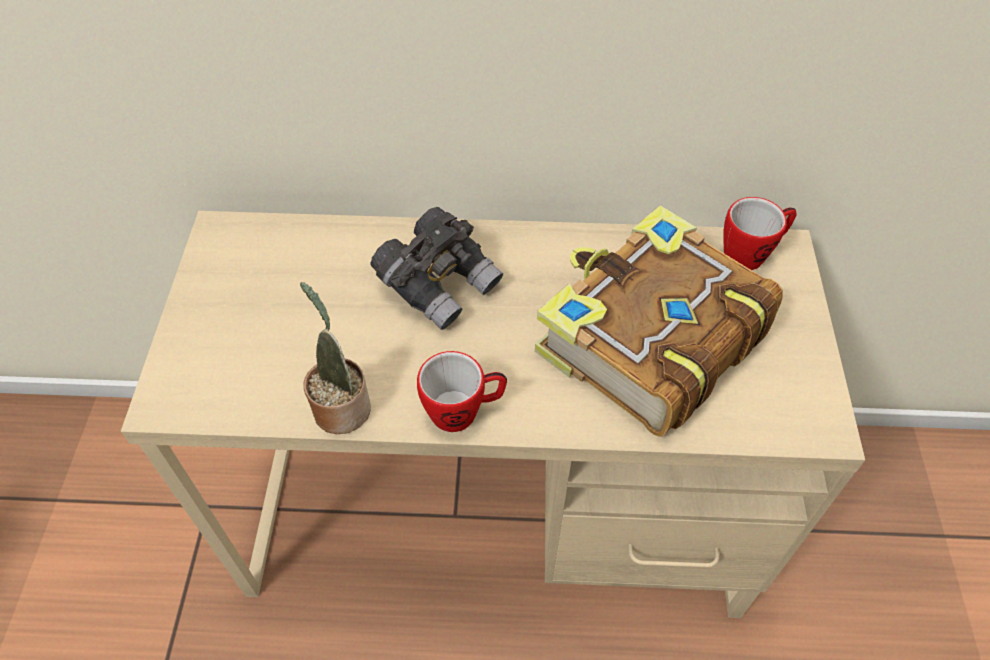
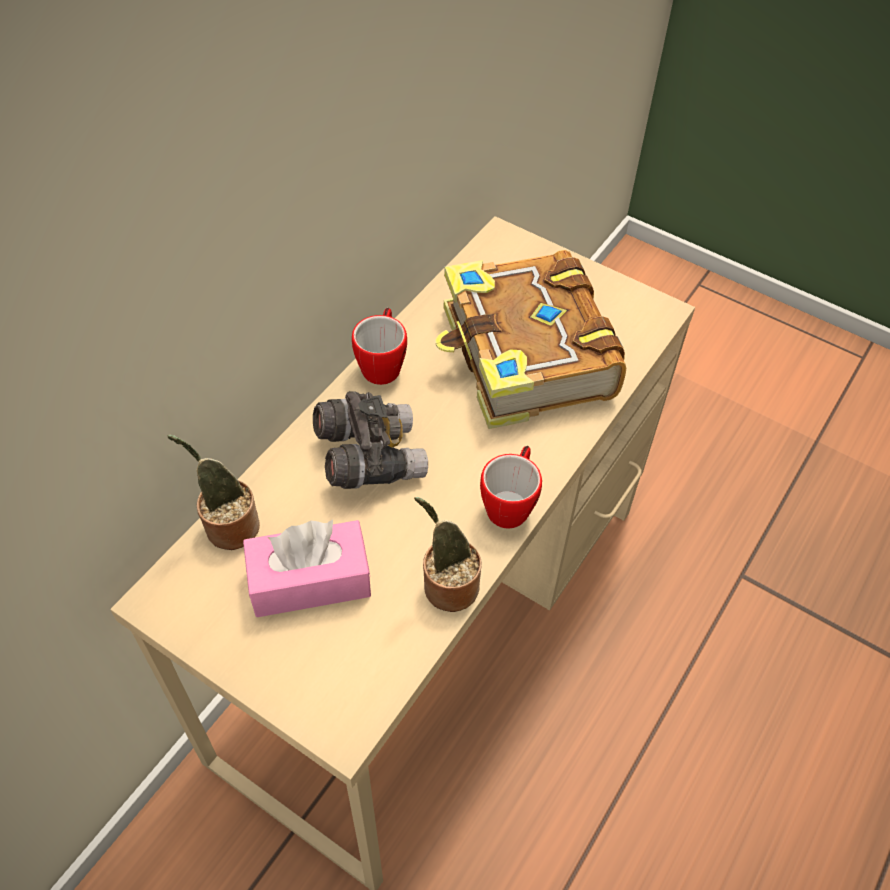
camera: 60 degrees left, 0 degrees up
mug [724,197,796,270] -> mug moved to [352,308,407,385]
none -> potted plant [168,435,260,550]
none -> pink tissue box [243,520,371,617]

